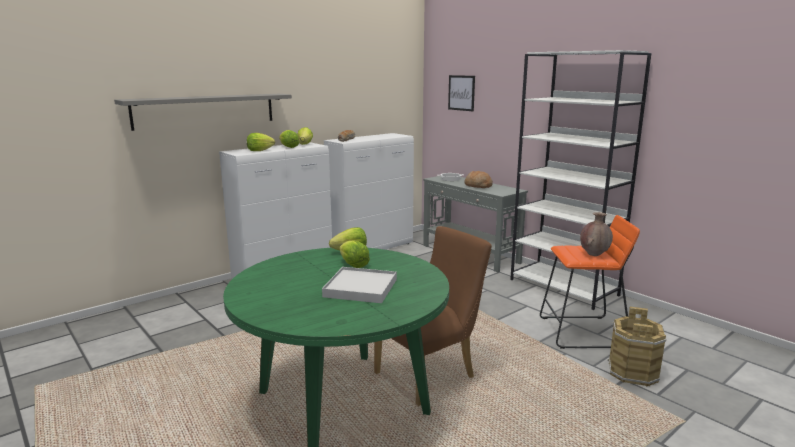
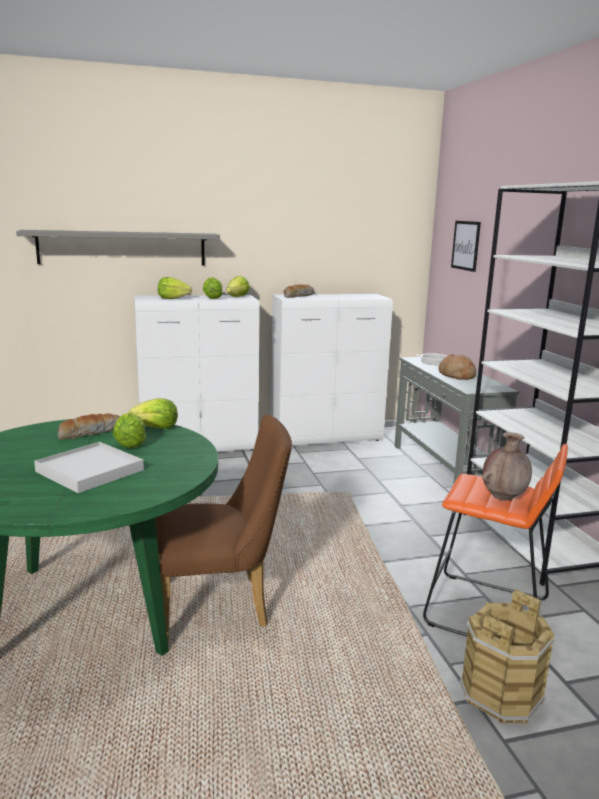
camera: 25 degrees right, 0 degrees up
none -> bread [57,413,120,440]

